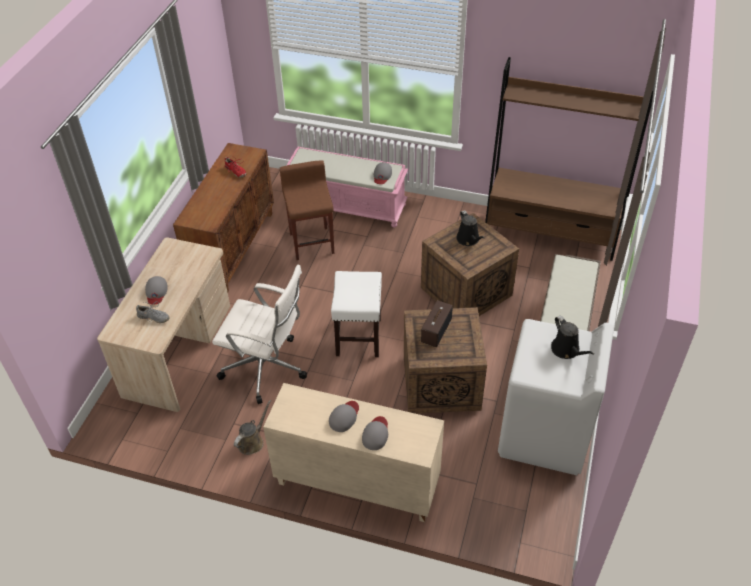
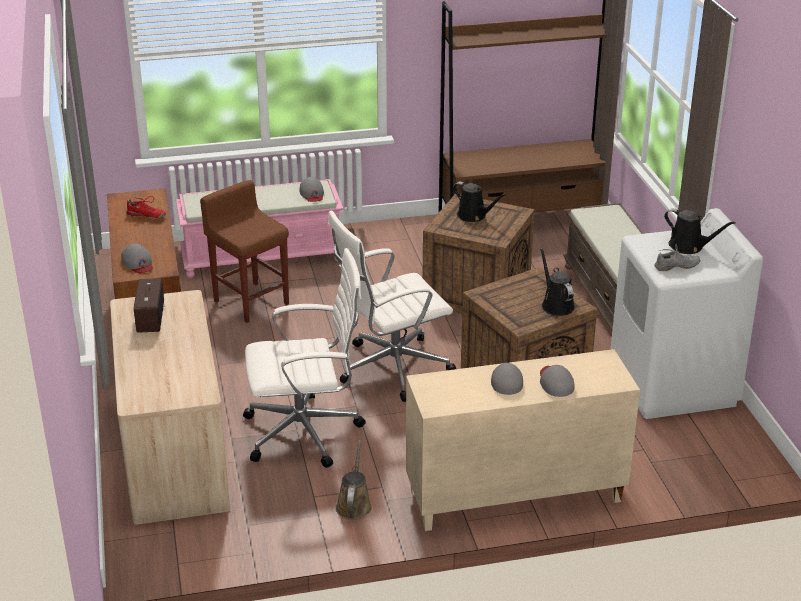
camera: 30 degrees left, 15 degrees down
grey shoe [136,301,170,323] -> grey shoe moved to [654,244,700,271]
grey cap [145,276,168,305] -> grey cap moved to [121,243,153,273]
white stool [331,271,382,357] -> white office chair [328,210,456,402]
radio [421,300,453,347] -> radio moved to [134,278,165,332]
none -> black watering can [540,248,575,316]

